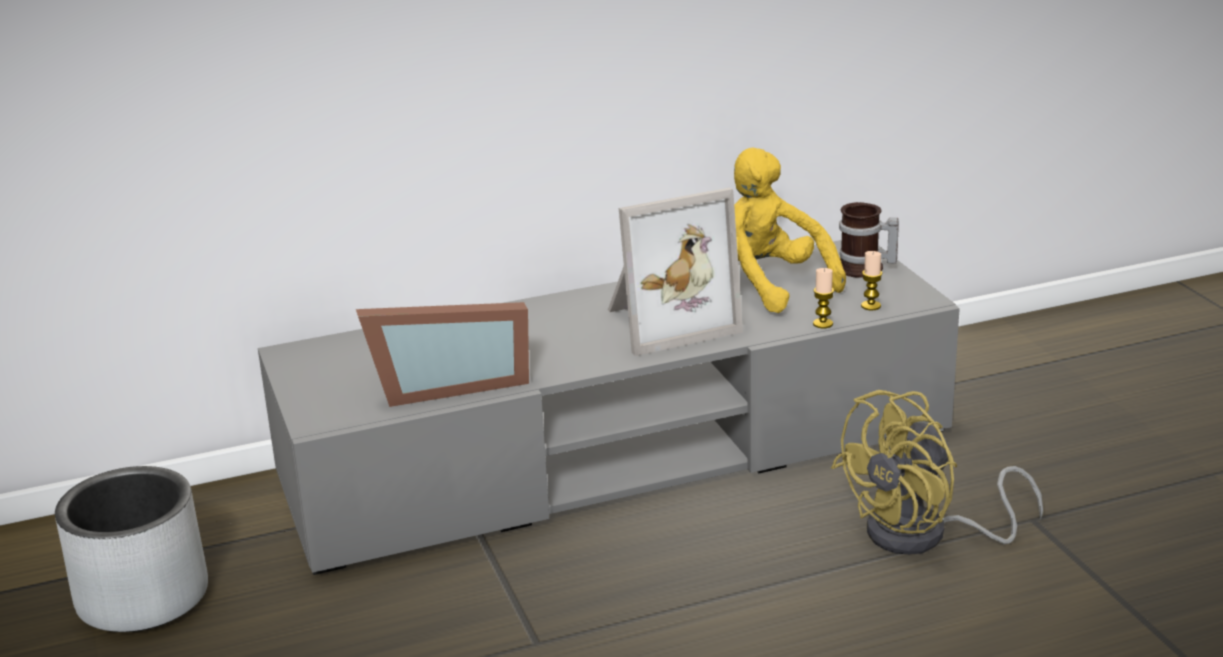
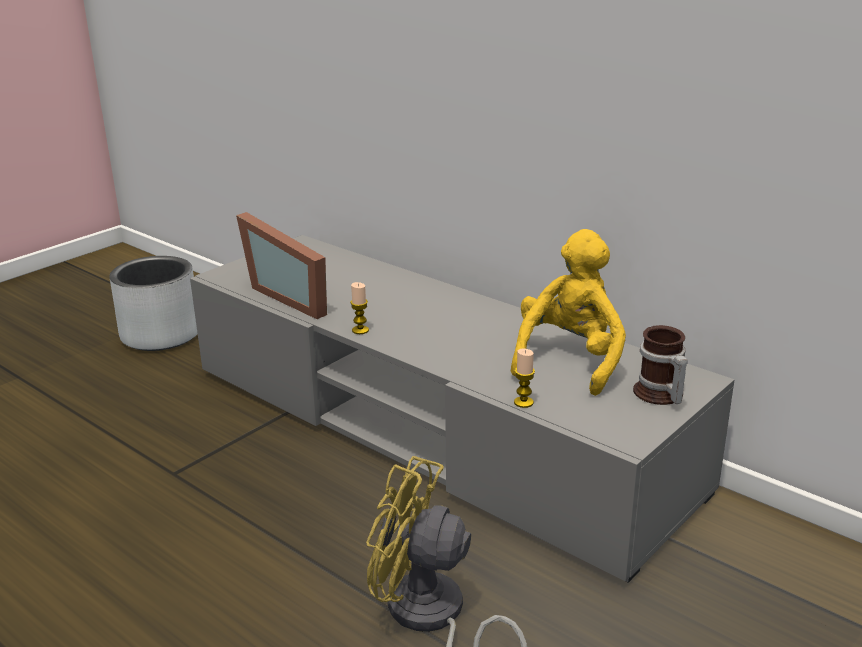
camera: 60 degrees right, 0 degrees up
picture frame [608,187,743,356] -> none
candle [861,251,883,311] -> candle moved to [350,282,369,334]

